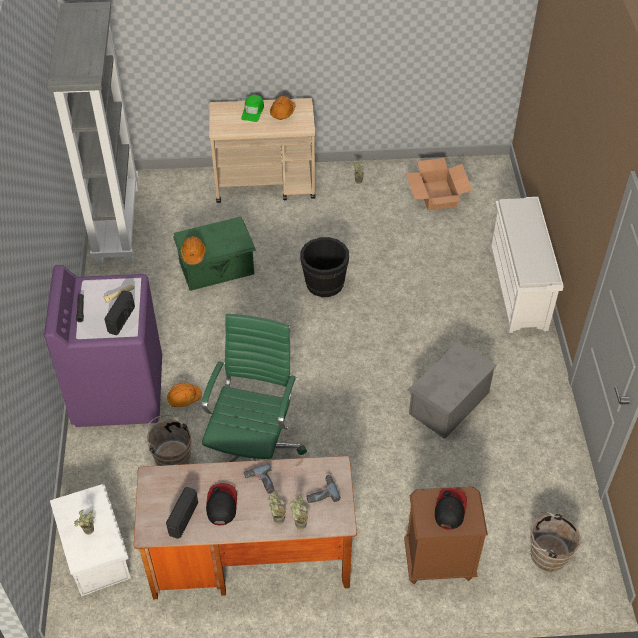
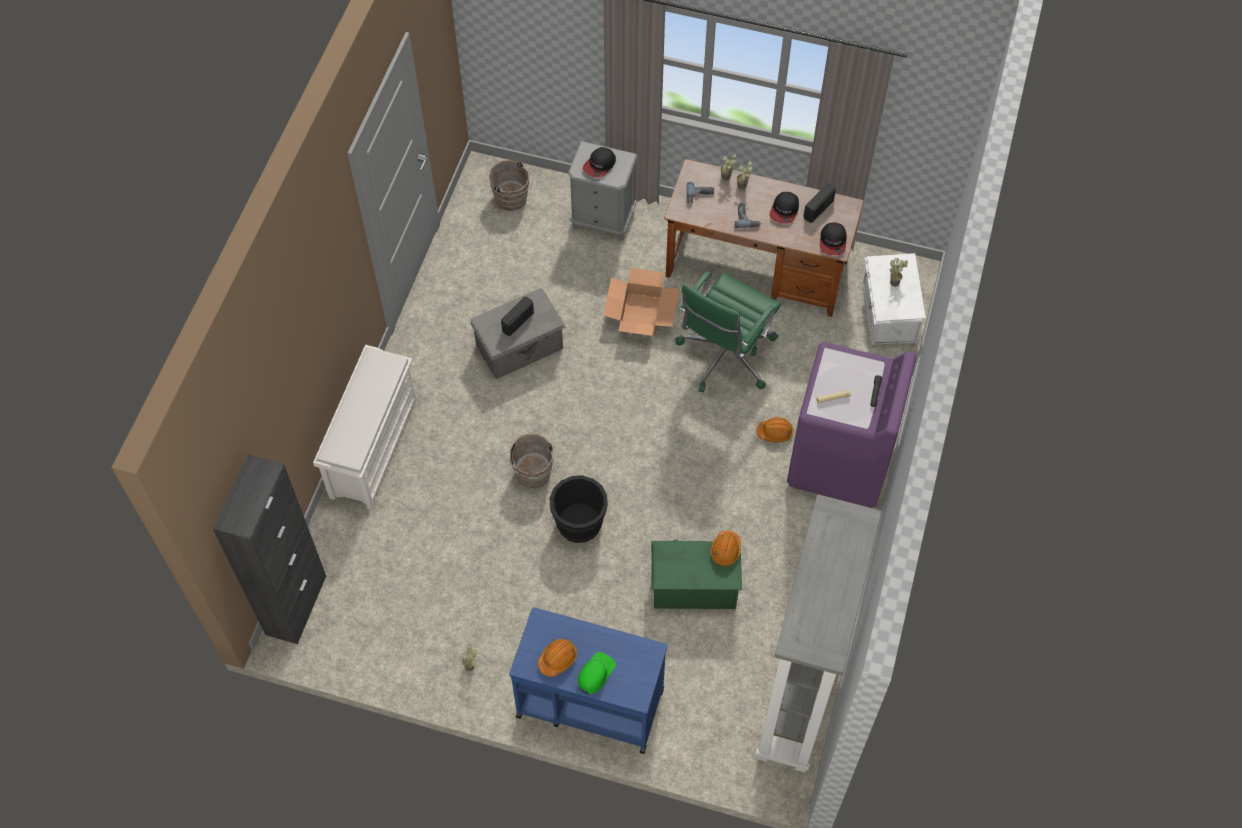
camera: 160 degrees left, 10 degrees up
radio [104,290,135,336] -> radio moved to [501,296,534,336]
brown bucket [143,415,191,466] -> brown bucket moved to [509,434,555,488]
beige cart [209,98,316,203] -> blue cart [509,607,667,754]
brown nightstand [404,486,488,584] -> grey nightstand [568,141,638,241]
cardboard box [406,158,473,210] -> cardboard box moved to [604,268,679,336]
none -> black cabinet [213,454,326,644]
none -> cap [820,222,847,255]

